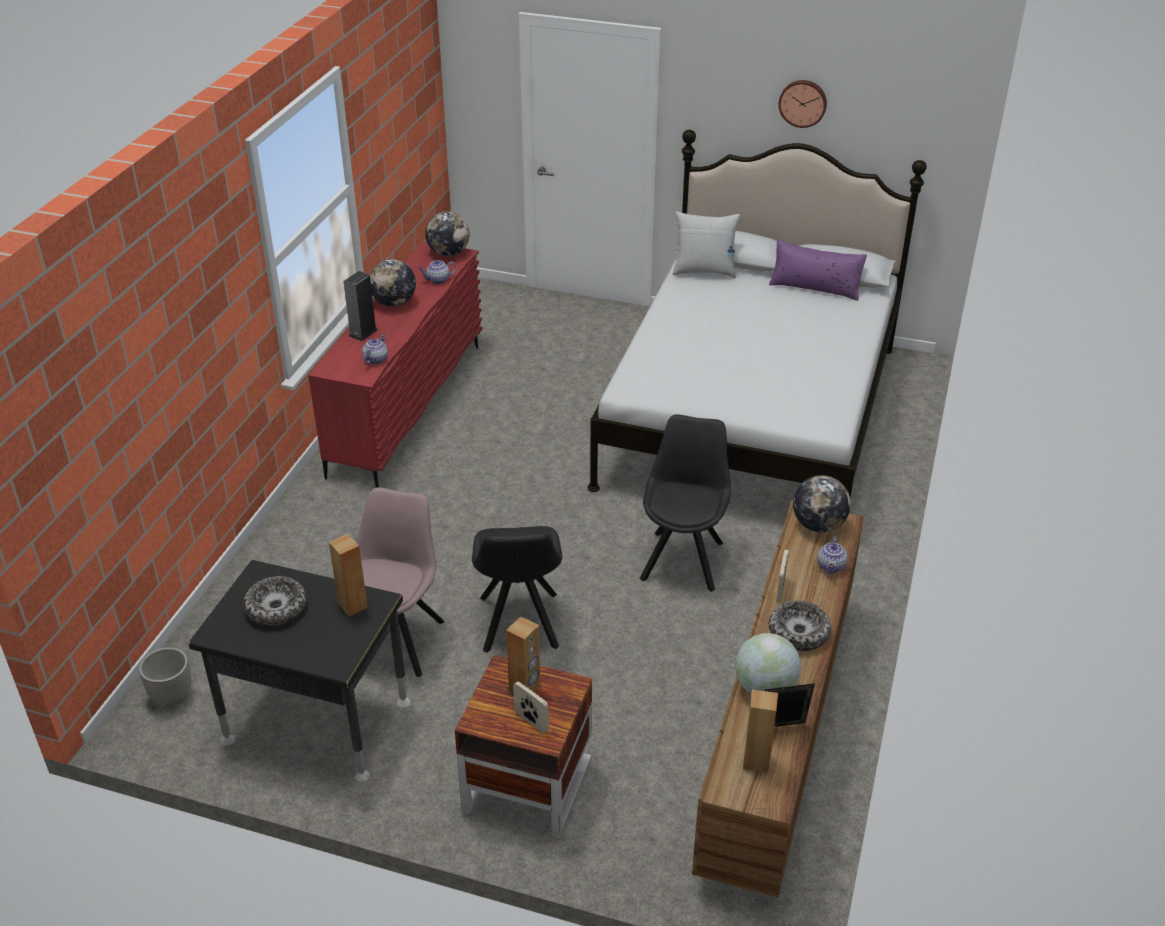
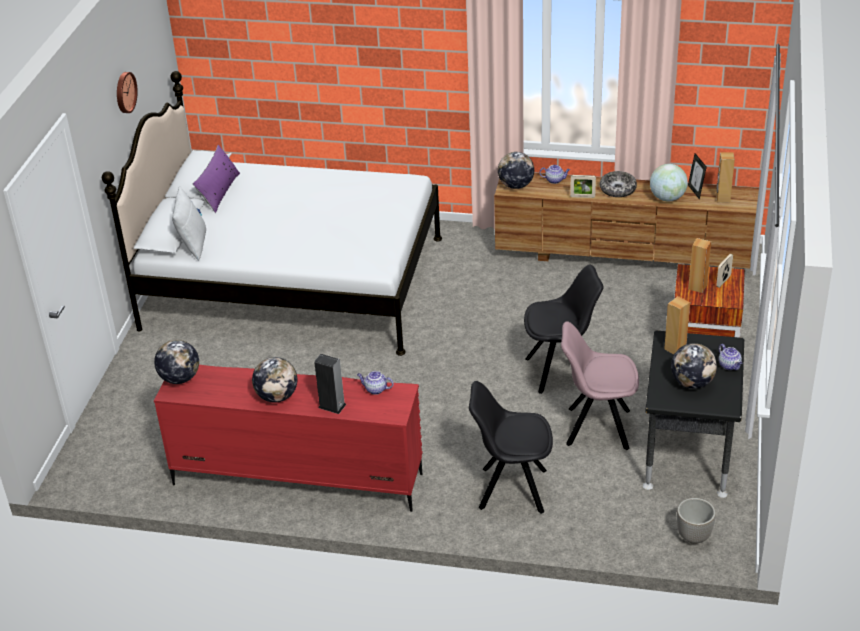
camera: 95 degrees left, 0 degrees up
bowl [243,576,307,626] -> globe [671,343,717,389]
teapot [419,260,456,284] -> teapot moved to [719,344,742,370]
black chair [640,414,731,592] -> black chair moved to [469,381,553,514]

